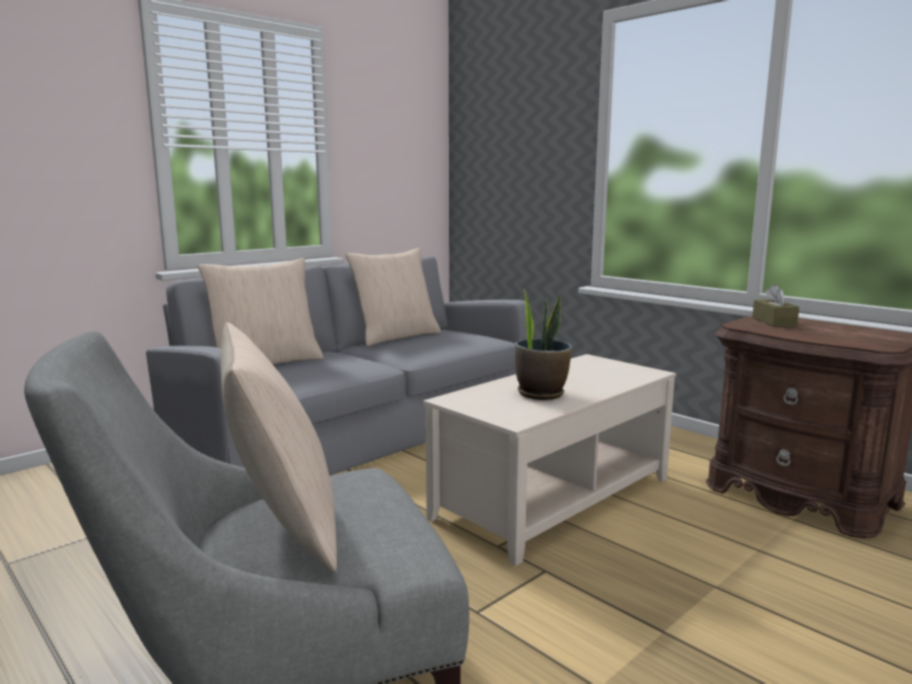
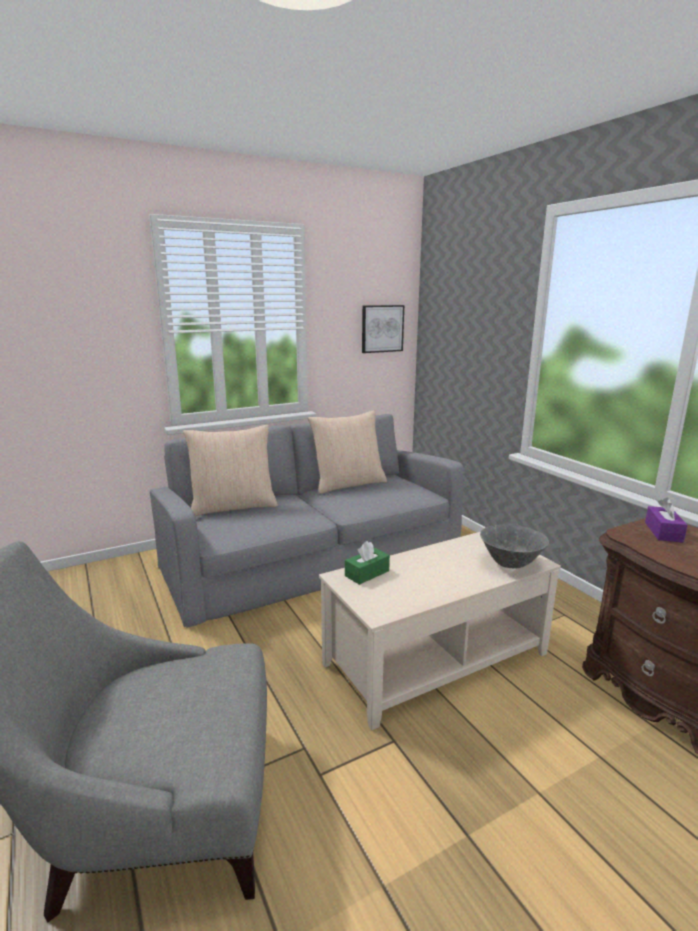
camera: 15 degrees right, 5 degrees up
beige pillow [220,322,337,573] -> none
potted plant [515,287,572,400] -> none
brown tissue box [752,284,799,327] -> purple tissue box [645,498,688,542]
none -> green tissue box [345,541,390,585]
none -> picture [362,305,404,353]
none -> grey bowl [480,525,549,569]

